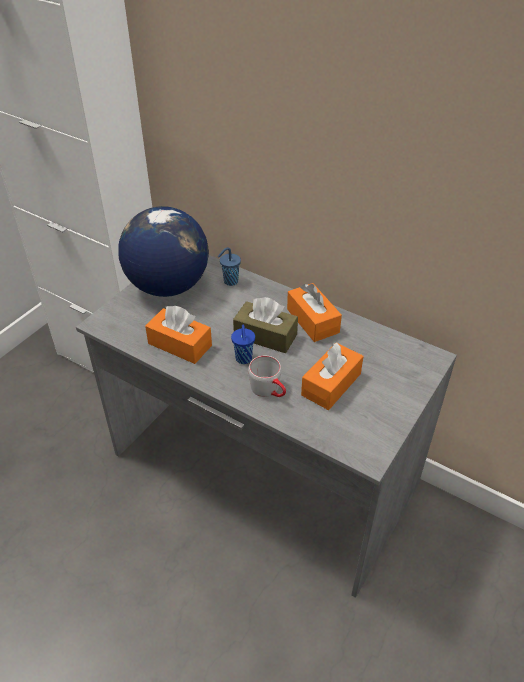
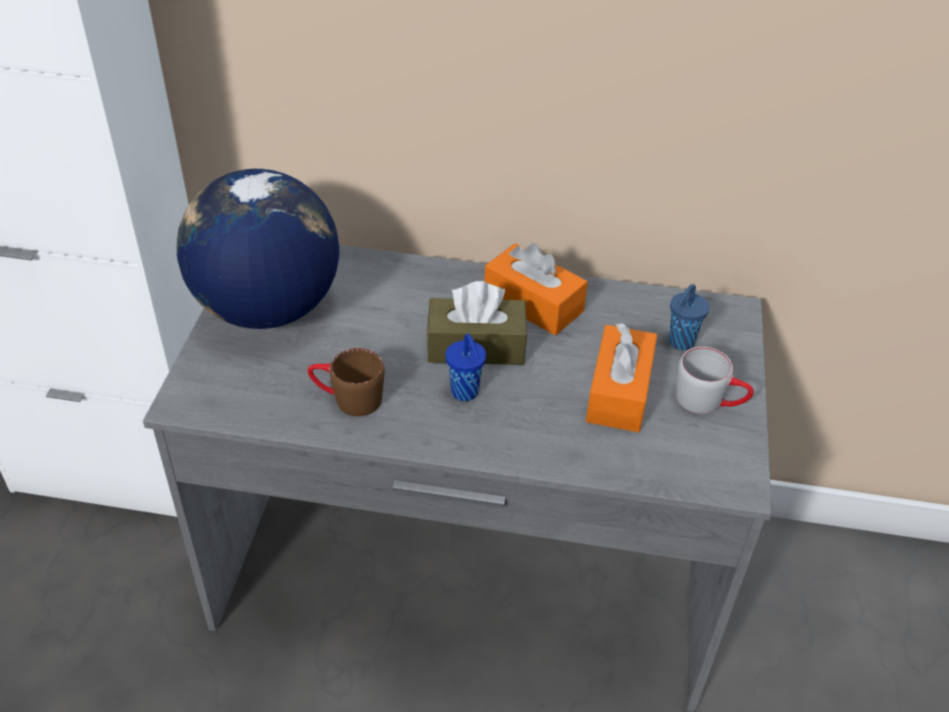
camera: 25 degrees left, 0 degrees up
orange tissue box [145,306,212,364] -> brown mug [308,348,385,416]
blue cup [218,247,241,286] -> blue cup moved to [669,284,709,350]
grey mug [248,356,286,397] -> grey mug moved to [676,347,754,414]

